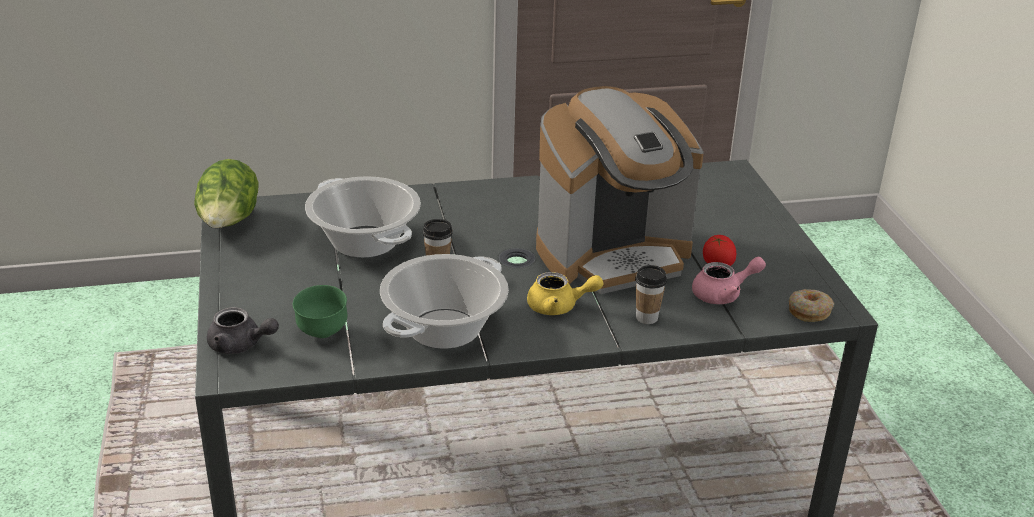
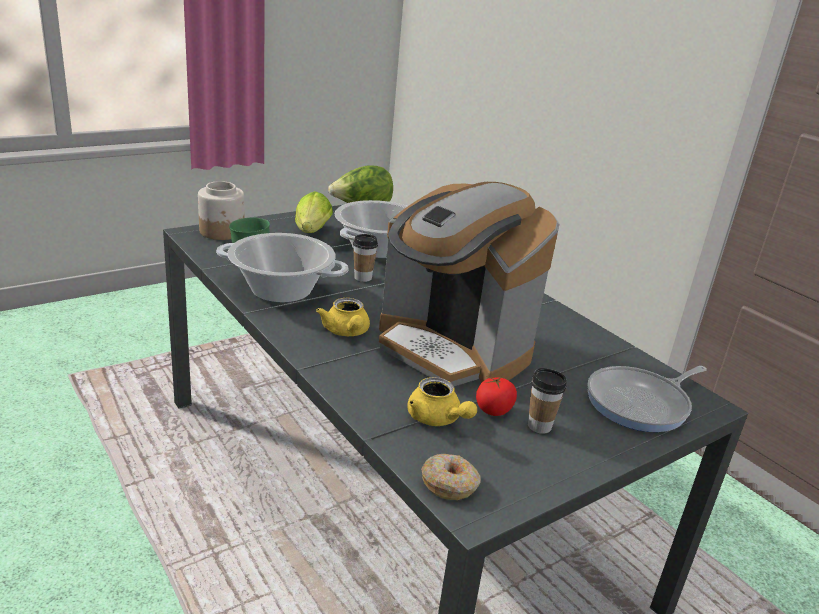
camera: 65 degrees right, 5 degrees down
grey teapot [207,307,279,354] -> jar [198,181,245,240]
cup [635,265,667,324] -> cup moved to [528,368,567,434]
pink teapot [692,257,766,304] -> yellow teapot [407,377,477,426]
none -> lettuce [295,191,333,233]
none -> frying pan [587,366,707,432]

